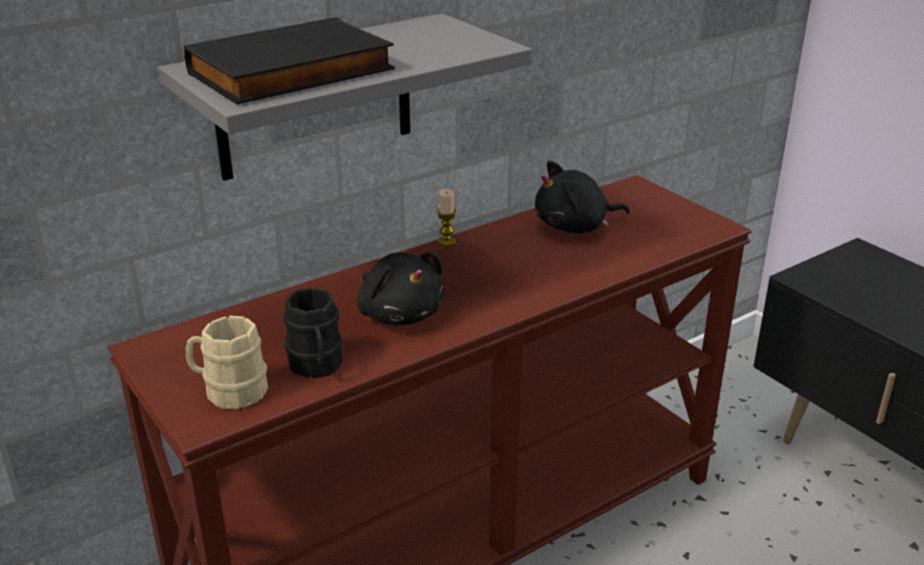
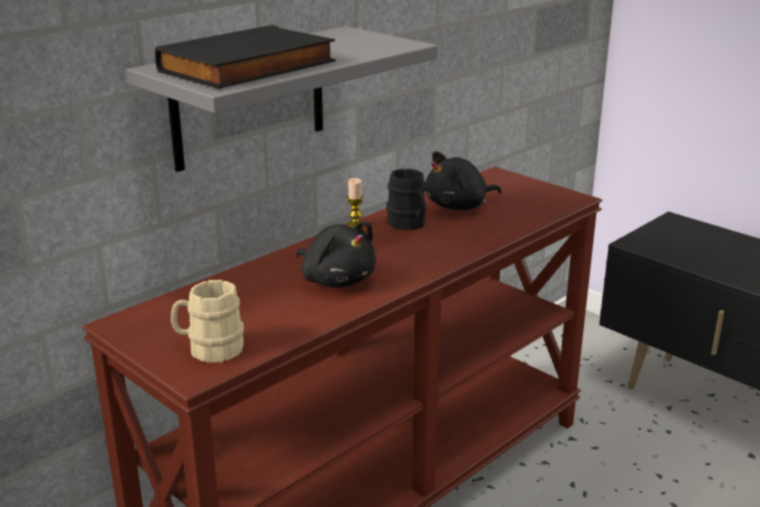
camera: 10 degrees left, 5 degrees down
black mug [283,288,342,378] -> black mug moved to [386,169,427,230]

